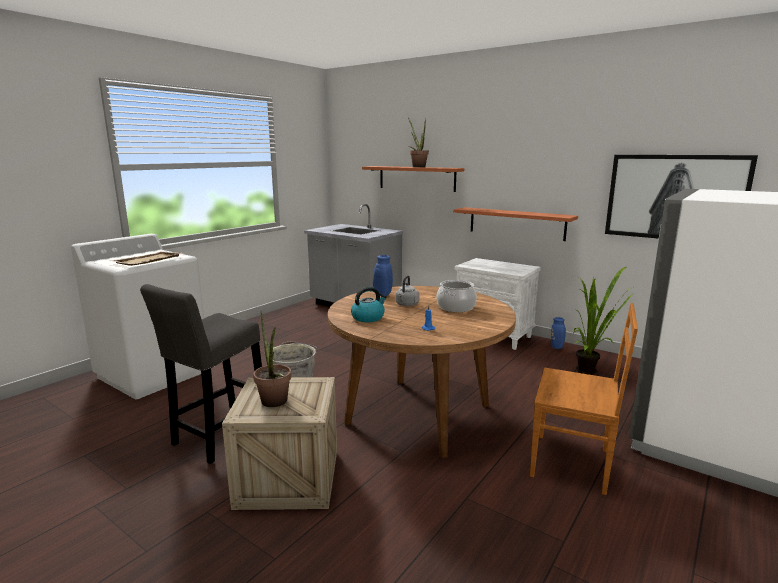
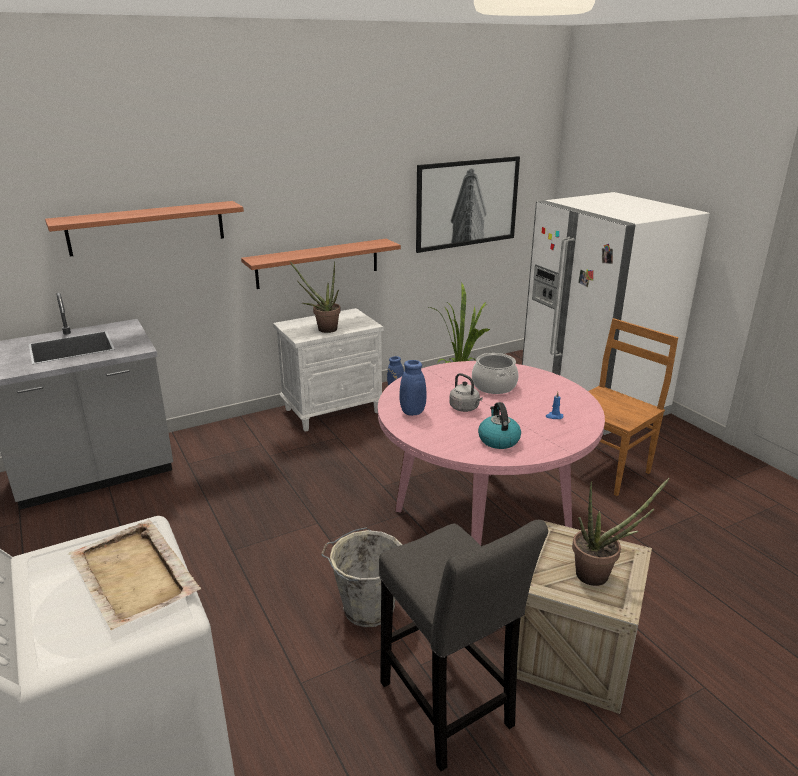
camera: 65 degrees left, 10 degrees up
brown dining table [328,286,516,458] -> pink dining table [378,361,605,546]
potted plant [408,117,429,168] -> potted plant moved to [290,261,341,333]

